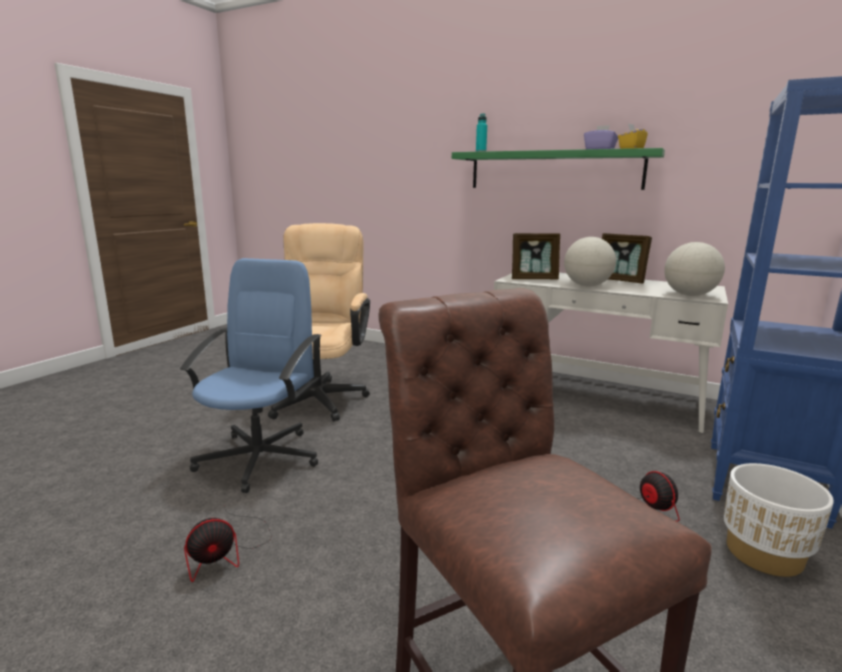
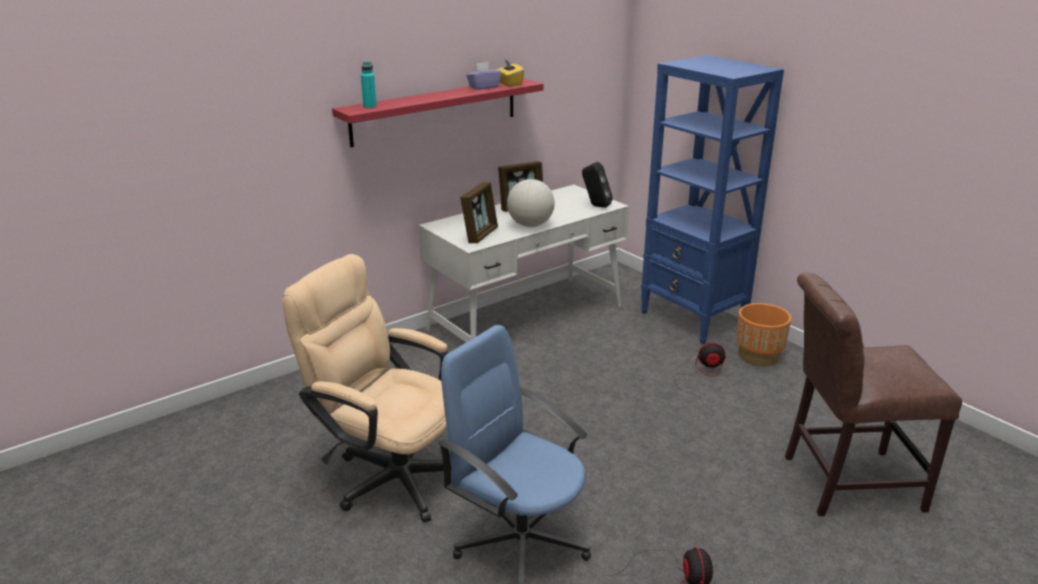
camera: 65 degrees left, 10 degrees up
green shelf [452,148,665,190] -> red shelf [332,78,544,147]
globe [664,242,725,296] -> black speaker [582,162,613,208]
white planter [724,463,834,577] -> orange planter [736,303,791,366]

